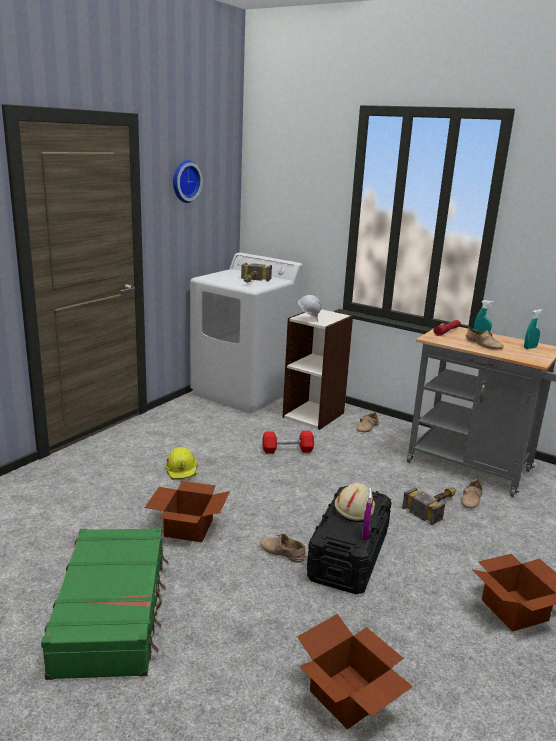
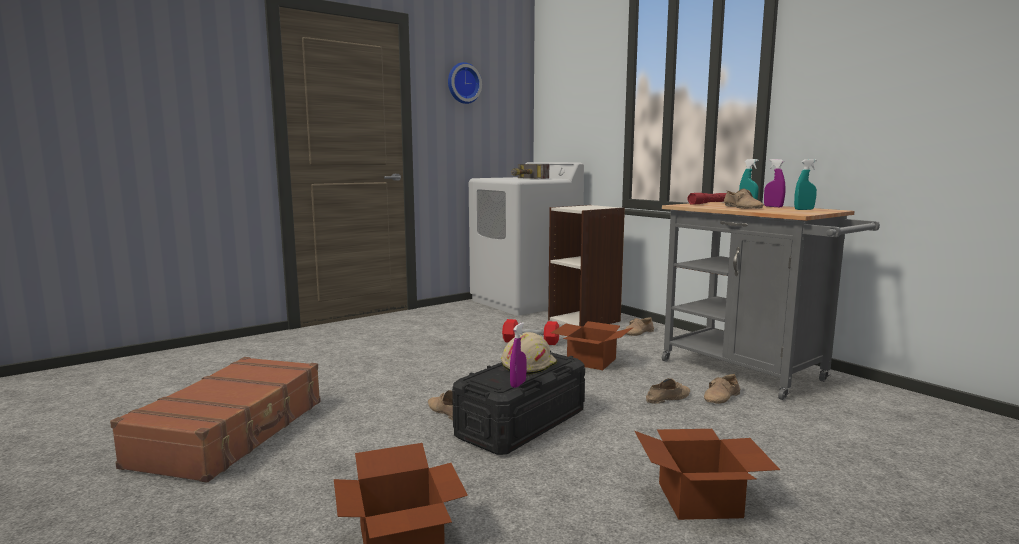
camera: 20 degrees right, 10 degrees down
green suitcase [41,528,169,680] -> brown suitcase [110,357,321,483]
cardboard box [145,481,230,542] -> cardboard box moved to [551,321,634,370]
yellow hard hat [166,447,198,480] -> none
white hard hat [298,295,322,321] -> none
hammer [402,487,456,525] -> beige shoe [646,378,690,404]
none -> purple spray bottle [764,159,785,207]

